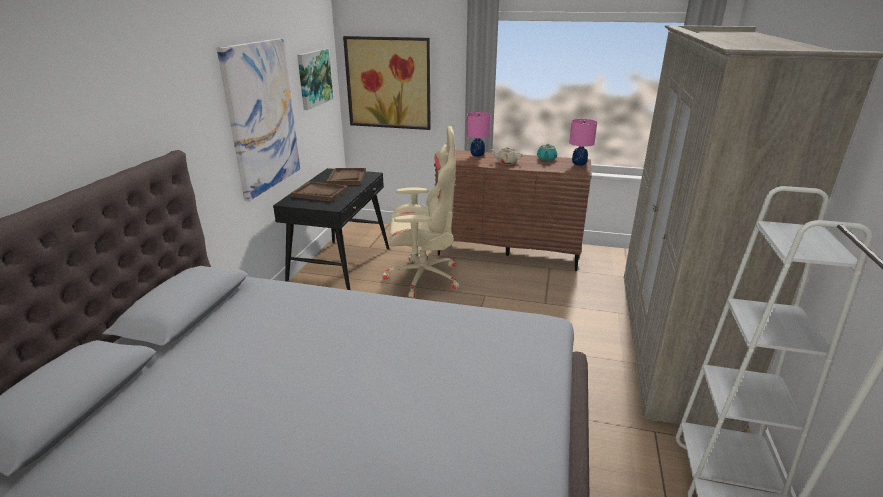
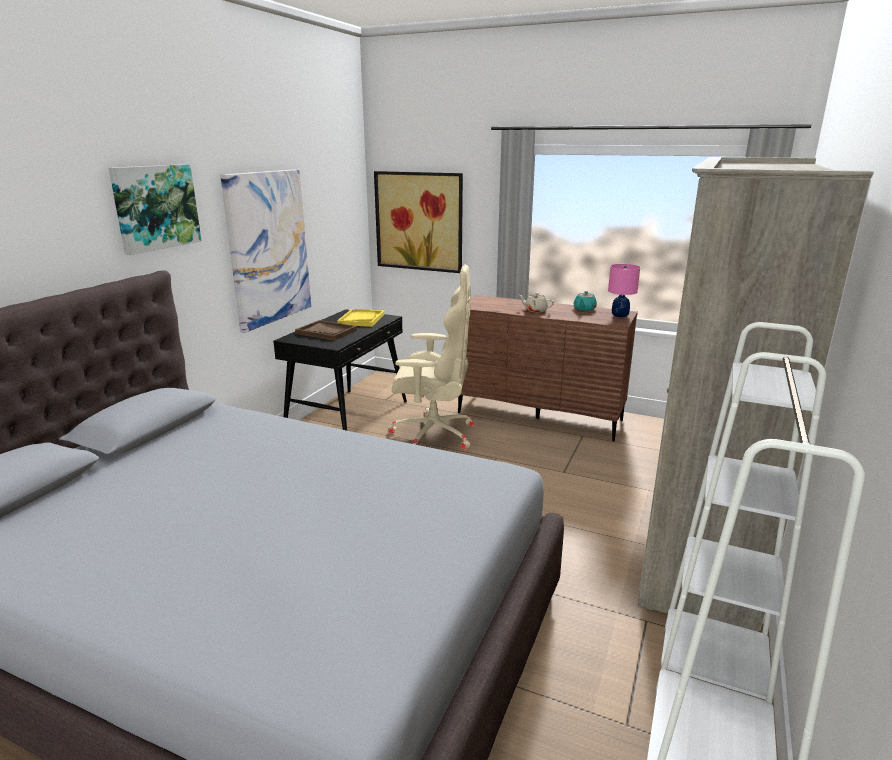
camera: 10 degrees right, 5 degrees down
picture [297,49,333,110] -> picture moved to [109,164,201,255]
brown tray [327,168,366,185] -> yellow tray [337,309,385,327]
pink table lamp [467,112,491,157] -> none

